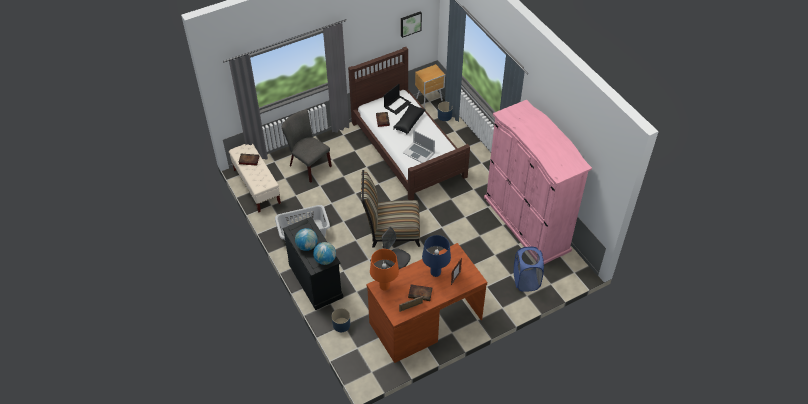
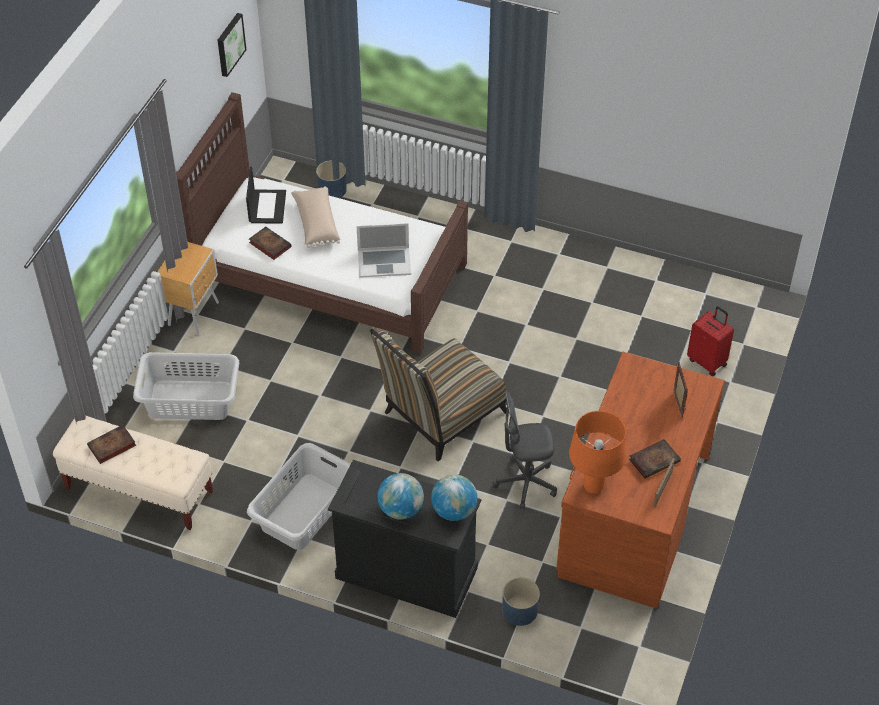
camera: 40 degrees left, 0 degrees up
grey chair [282,109,332,183] -> grey laundry basket [133,352,239,420]
black pillow [393,104,426,134] -> beige pillow [291,186,340,248]
brown nightstand [415,64,445,108] -> brown nightstand moved to [157,242,219,335]
blue table lamp [422,235,451,277] -> none
pink wardrobe [484,100,592,264] -> none
blue laundry basket [514,247,544,292] -> red suitcase [687,306,734,376]

